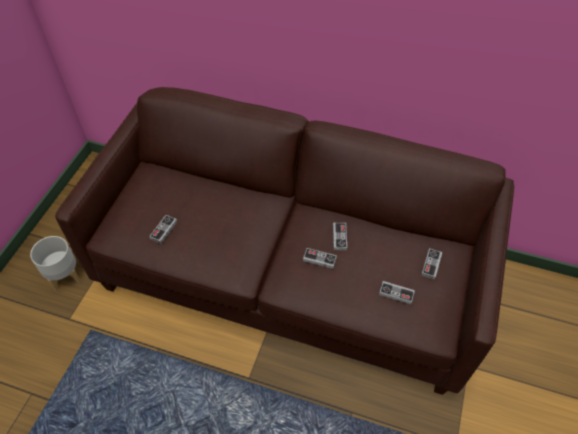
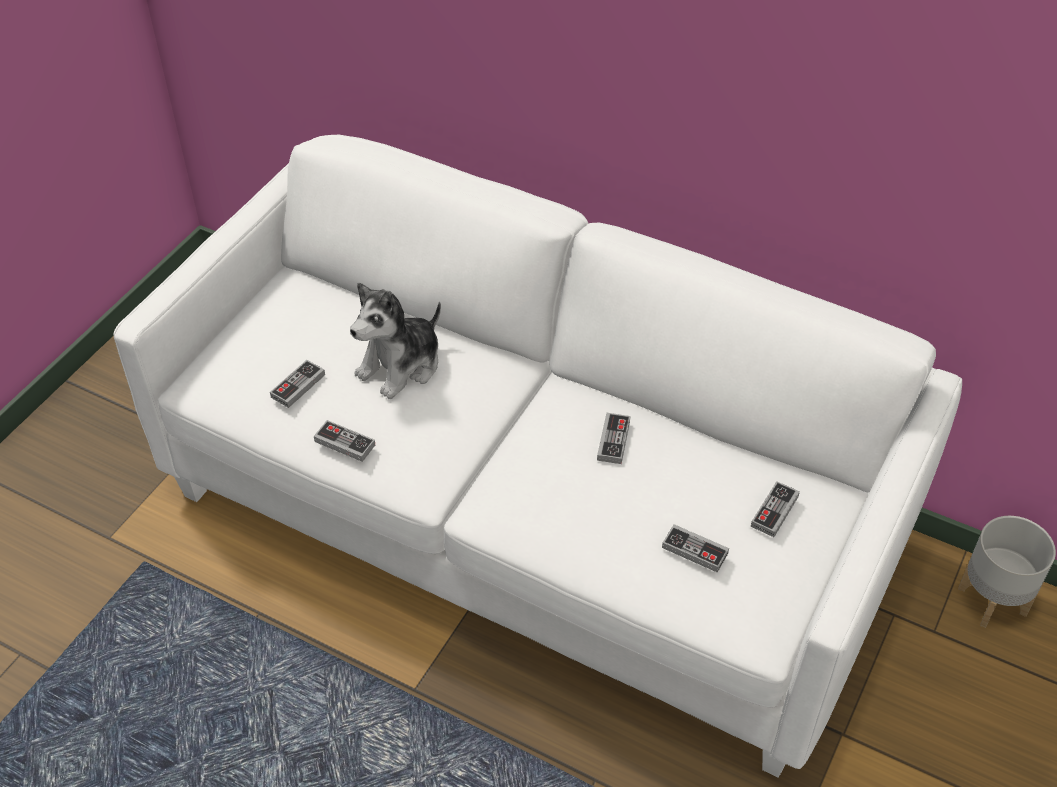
camera: 10 degrees right, 5 degrees down
grey planter [30,236,81,291] -> grey planter moved to [958,516,1056,628]
brown sofa [55,87,514,395] -> white sofa [114,135,962,778]
game controller [303,248,337,269] -> game controller moved to [314,420,375,462]
none -> plush toy [350,283,441,399]

